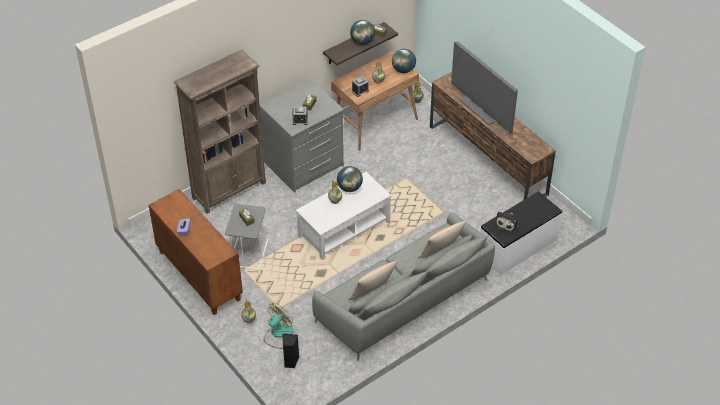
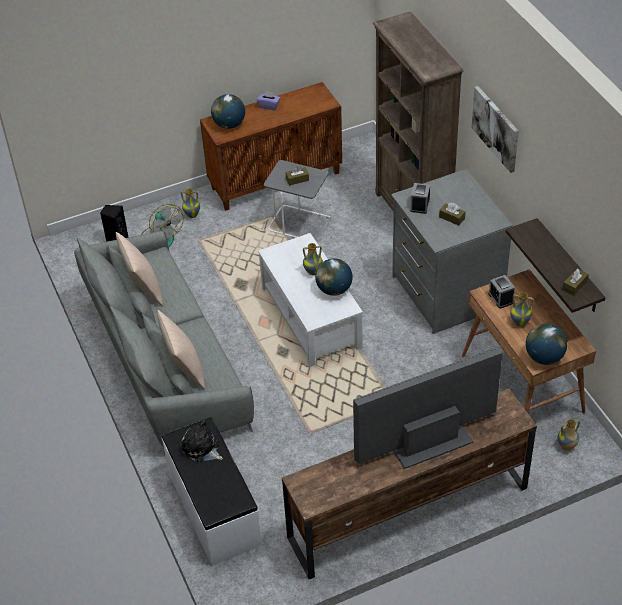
camera: 105 degrees right, 0 degrees up
globe [350,20,375,45] -> globe moved to [211,94,245,129]
none -> picture [472,86,519,173]

